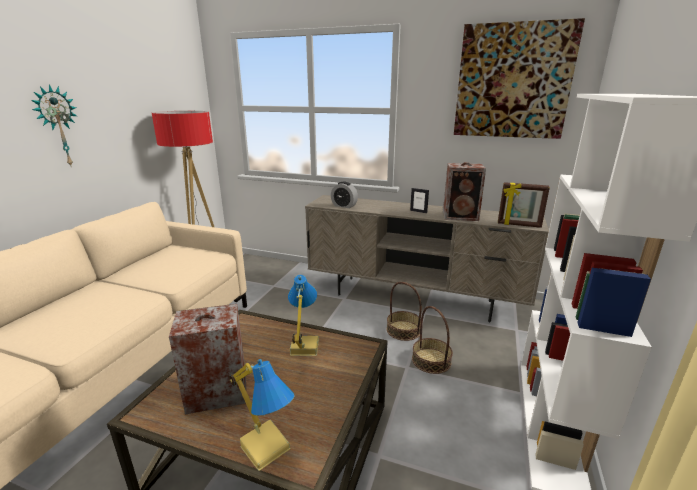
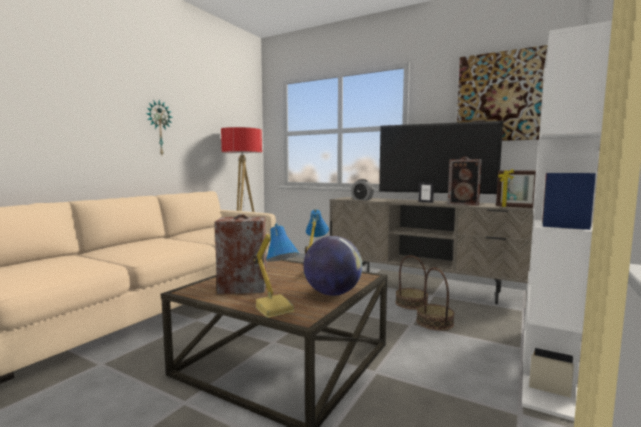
camera: 10 degrees right, 15 degrees down
none -> globe [303,236,363,296]
none -> television [379,121,503,197]

